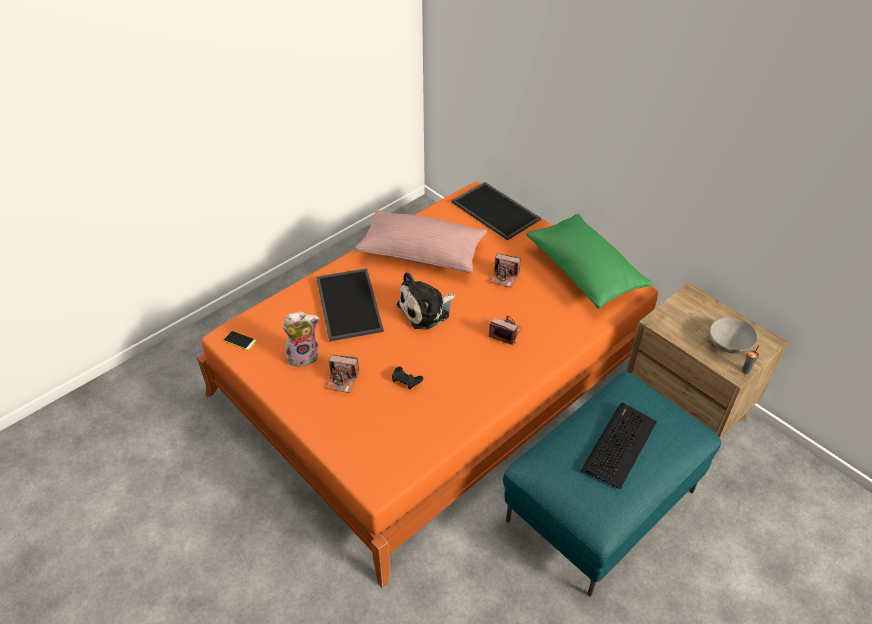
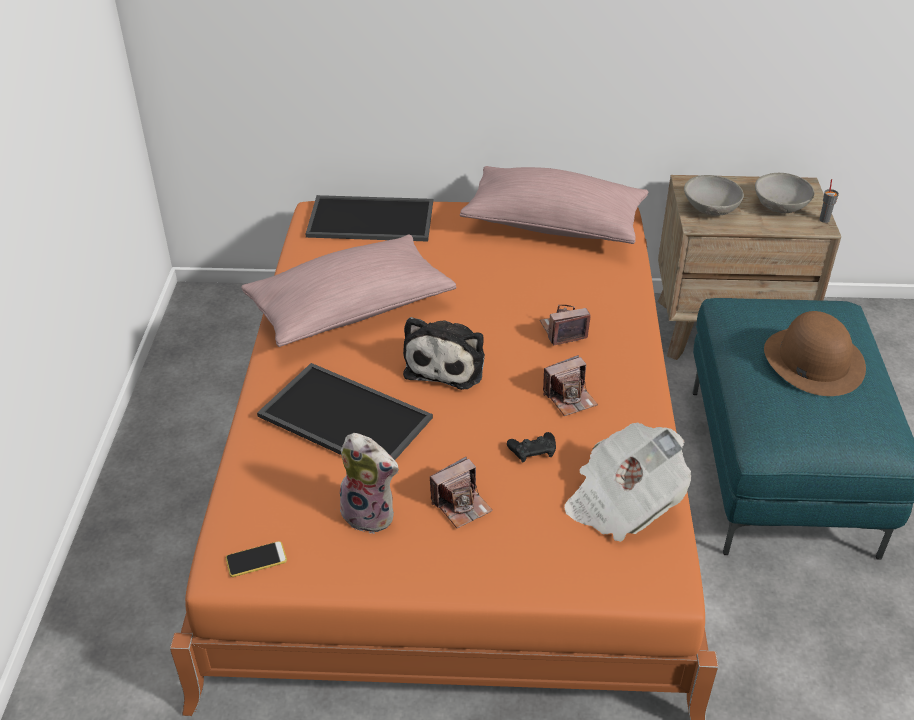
camera: 45 degrees left, 5 degrees down
plush toy [283,311,320,367] -> plush toy turned 90 degrees clockwise [340,433,399,534]
camera [490,253,521,288] -> camera moved to [543,355,598,416]
green pillow [526,214,653,309] -> pink pillow [460,166,648,244]
keyboard [581,403,657,490] -> brown hat [764,311,866,396]
none -> newspaper [564,422,691,542]
none -> grey bowl [684,175,744,216]

